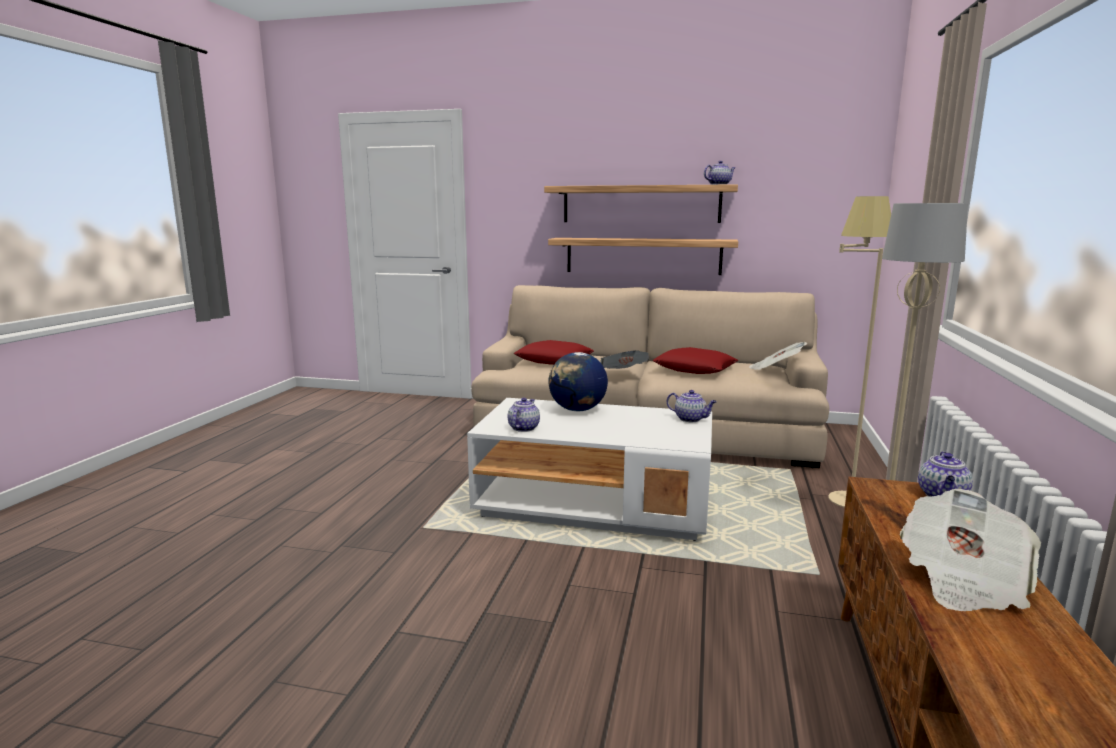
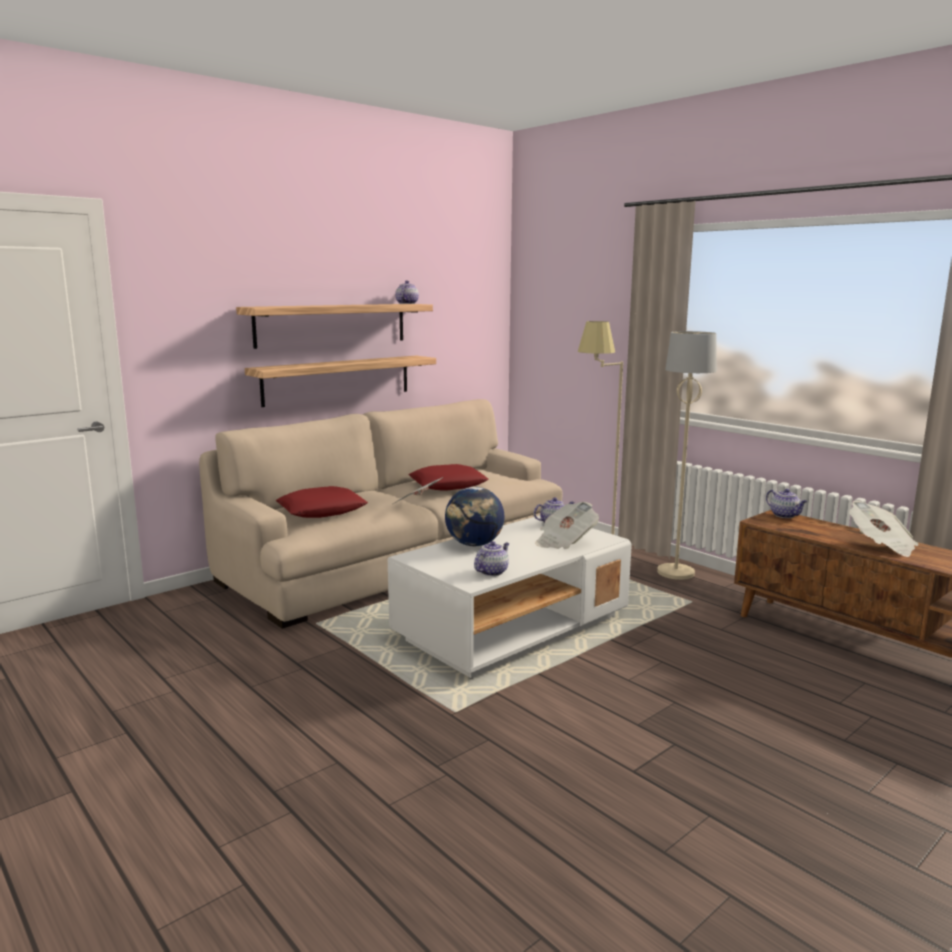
camera: 55 degrees left, 0 degrees up
teapot [507,398,540,432] -> teapot turned 75 degrees clockwise [474,541,510,576]
newspaper [749,342,807,371] -> newspaper moved to [535,502,599,549]

